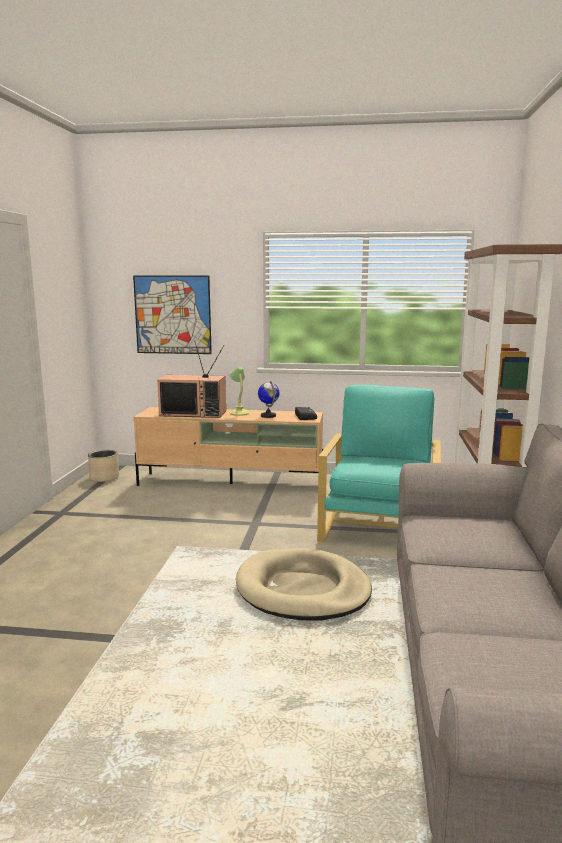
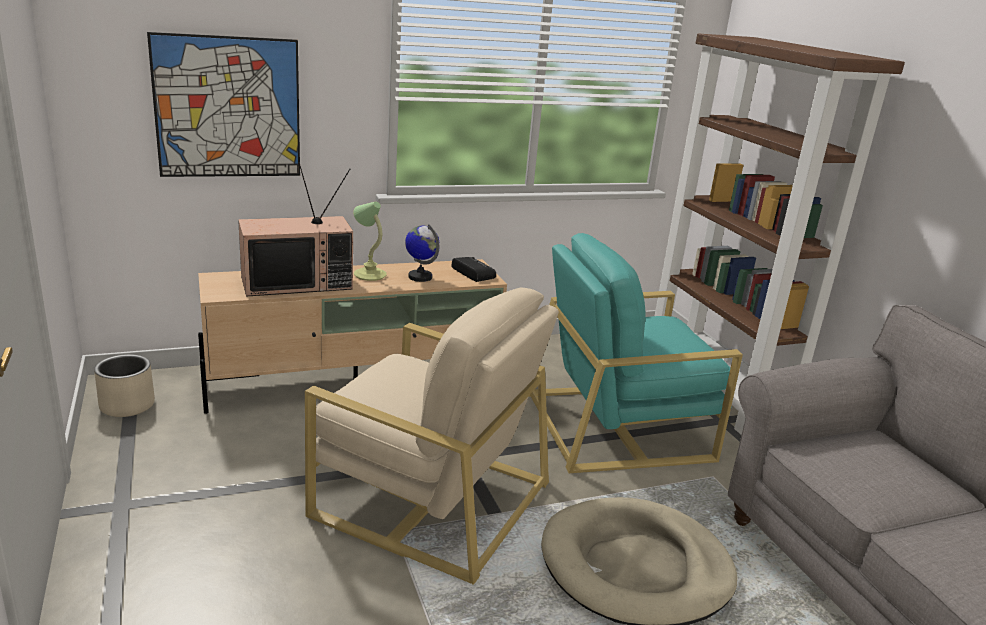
camera: 30 degrees left, 10 degrees up
turquoise armchair [317,385,441,542] -> turquoise armchair turned 90 degrees counterclockwise [529,233,743,473]
none -> beige armchair [305,287,559,585]

